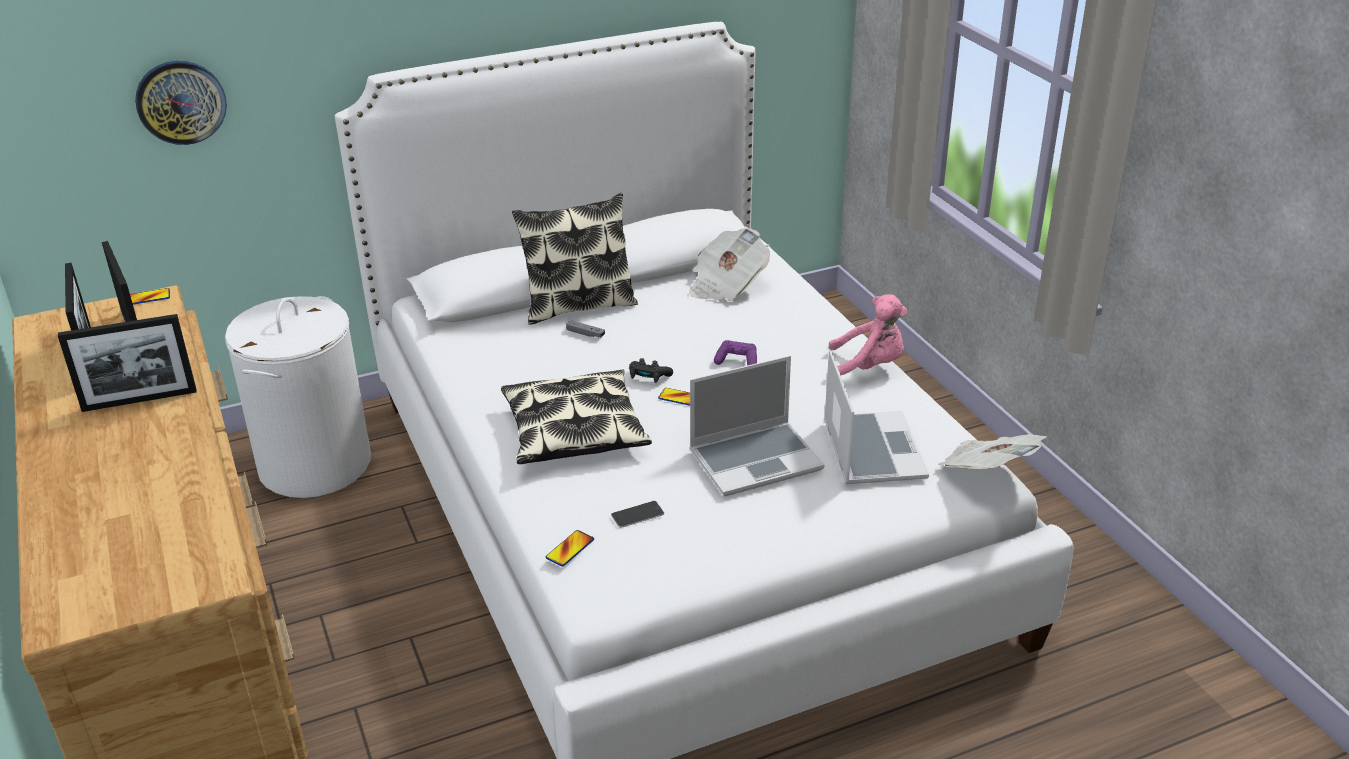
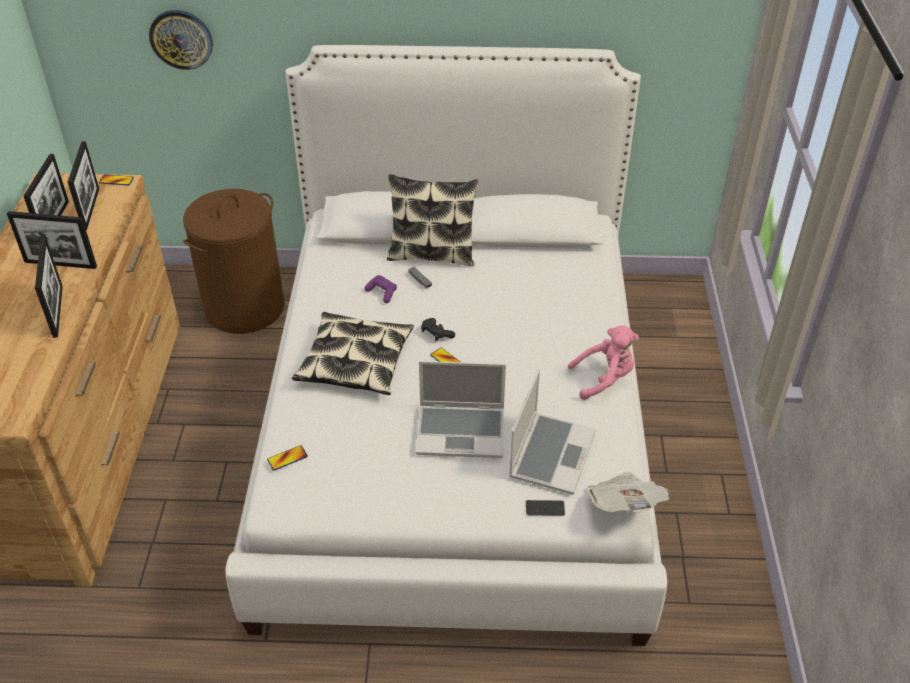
camera: 25 degrees right, 10 degrees up
white laundry basket [225,296,371,498] -> brown laundry basket [183,189,285,334]
phone [611,501,664,528] -> phone moved to [525,500,565,516]
newspaper [689,228,770,301] -> none
purple game controller [714,340,757,366] -> purple game controller moved to [365,275,397,303]
pink plush toy [829,294,908,375] -> pink plush toy turned 45 degrees counterclockwise [568,325,639,400]
none -> picture frame [35,237,63,338]

